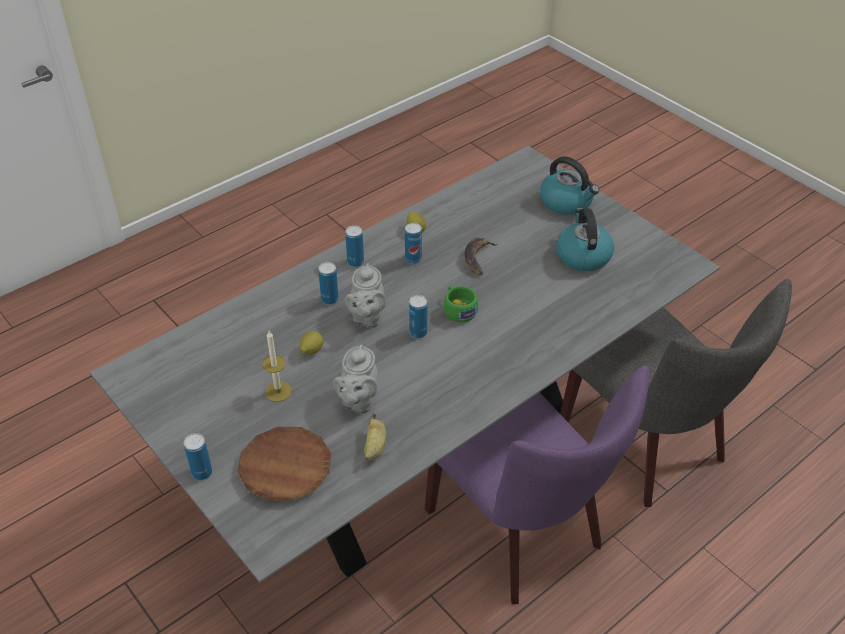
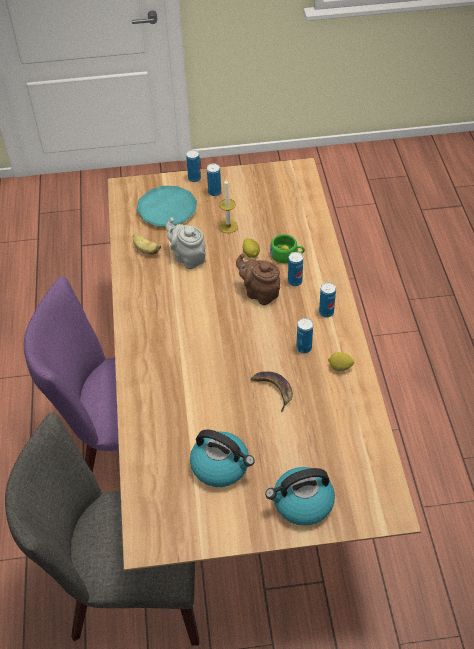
camera: 125 degrees right, 5 degrees up
grey dining table [90,146,720,583] -> brown dining table [108,158,421,571]
brown plate [237,427,331,501] -> turquoise plate [137,186,197,227]
grey teapot [345,263,386,328] -> brown teapot [236,253,280,305]
can [409,295,427,338] -> can moved to [207,163,221,196]
green cup [444,286,478,322] -> green cup moved to [270,234,305,263]

